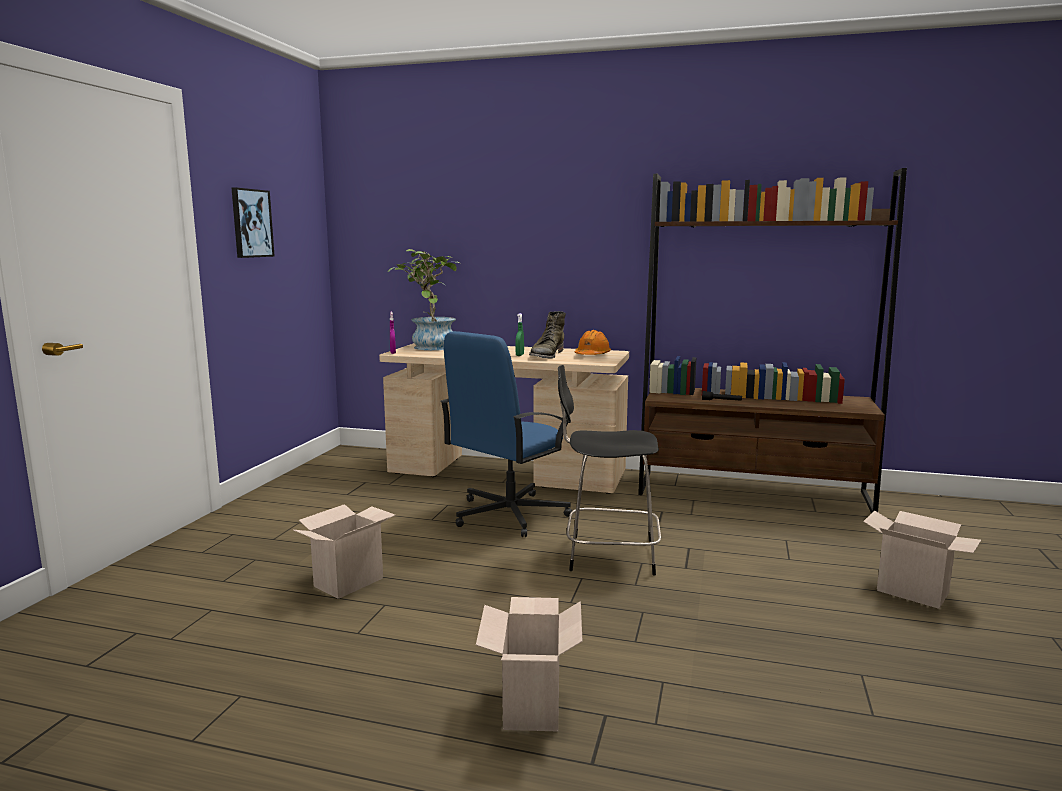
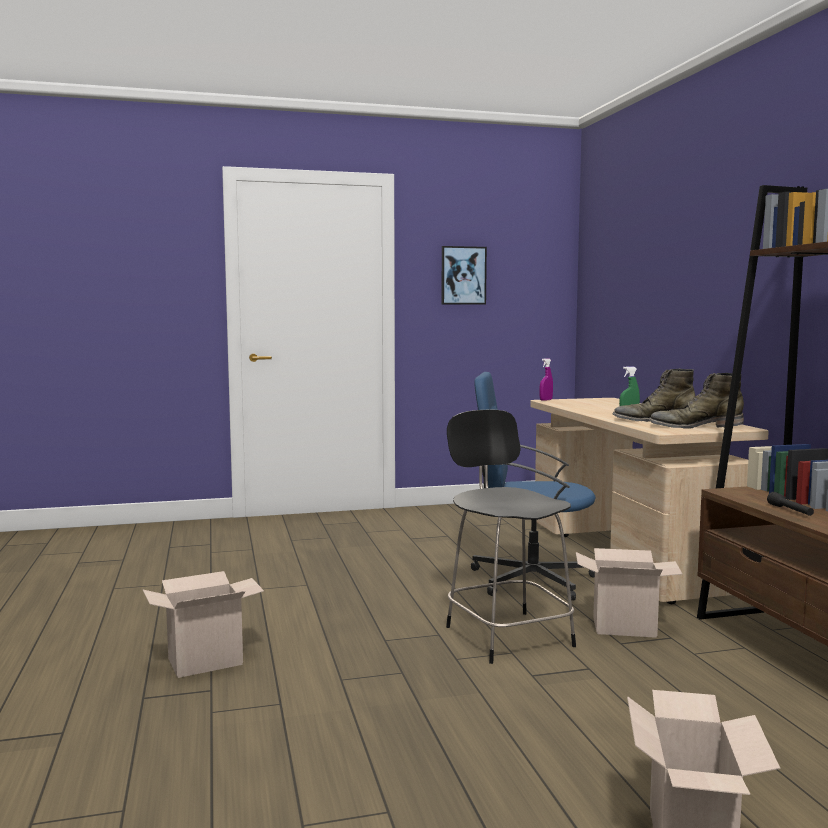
camera: 60 degrees right, 5 degrees down
cardboard box [293,504,395,599] -> cardboard box moved to [576,548,682,638]
potted plant [388,249,460,350] -> none
orange hard hat [575,330,611,355] -> green boot [649,373,744,429]

